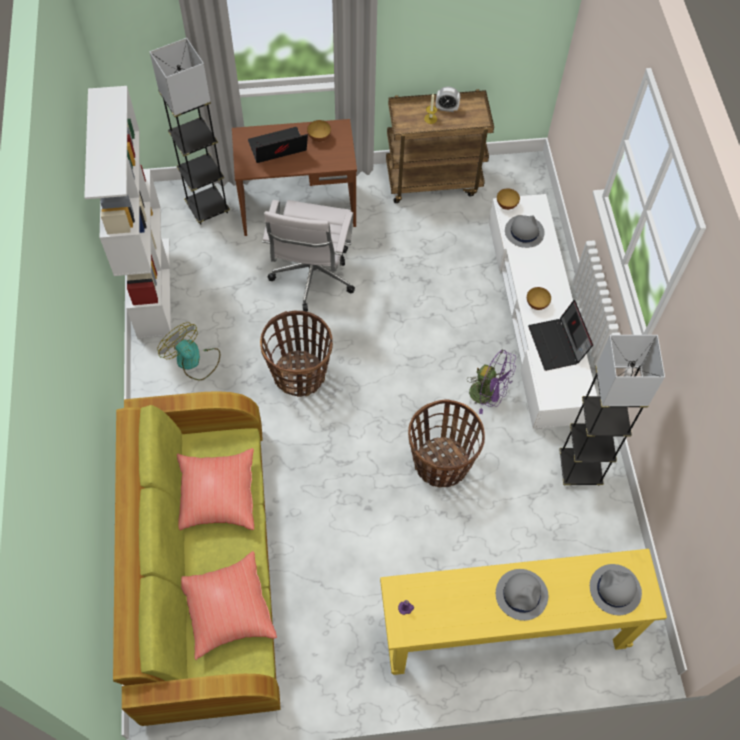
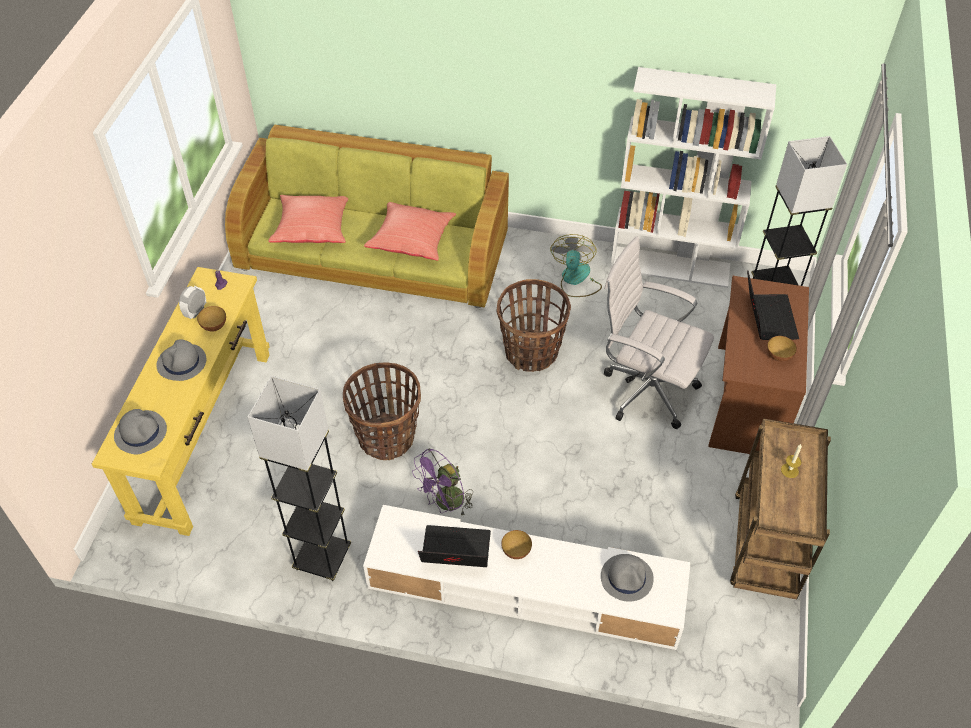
camera: 110 degrees right, 10 degrees down
fan [157,322,220,380] -> fan turned 60 degrees counterclockwise [551,234,602,297]
alarm clock [436,87,460,112] -> alarm clock moved to [179,286,206,319]
bowl [497,188,520,210] -> bowl moved to [197,306,226,331]

